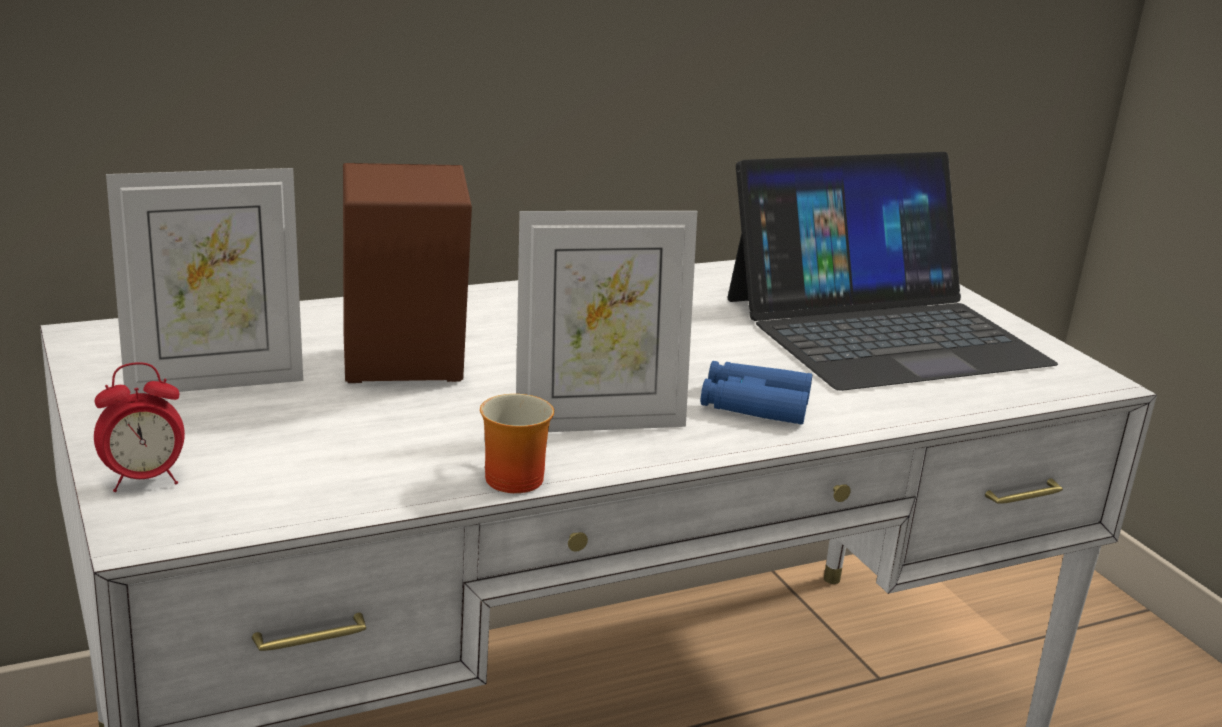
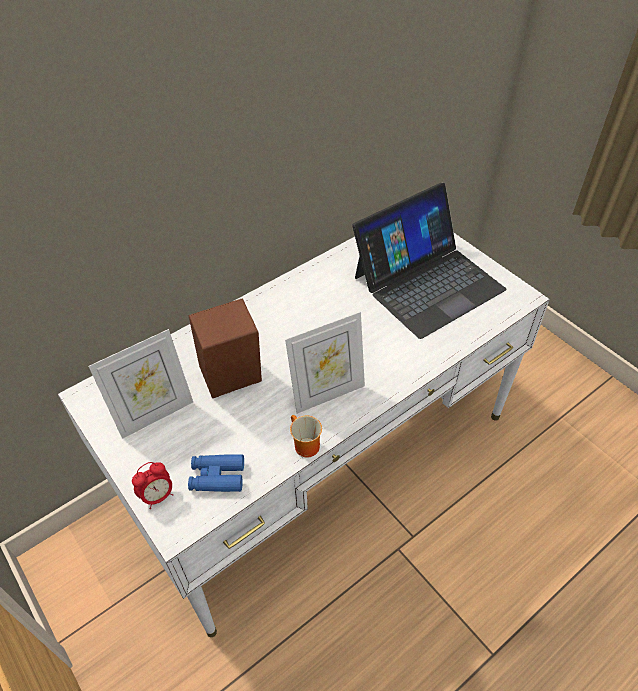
camera: 10 degrees left, 25 degrees up
blue binoculars [701,361,812,425] -> blue binoculars moved to [188,454,244,492]

